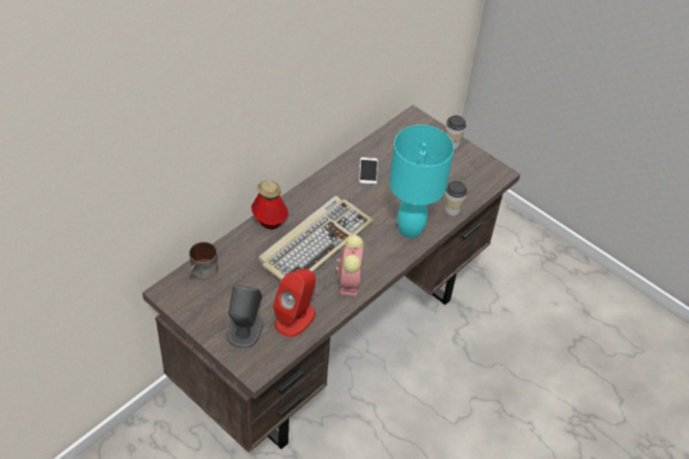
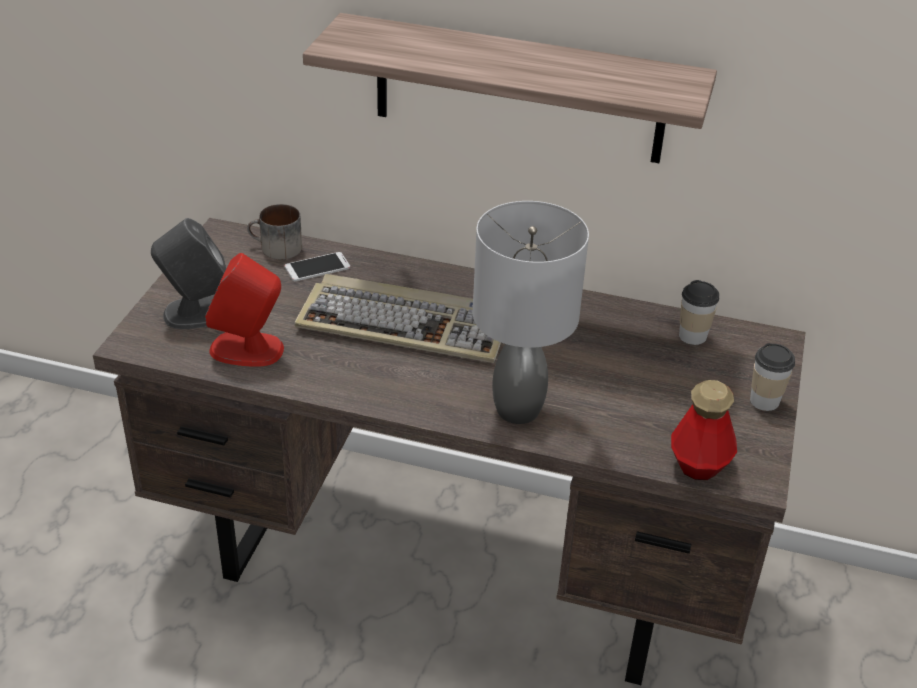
camera: 65 degrees right, 10 degrees down
bottle [251,180,289,230] -> bottle moved to [671,380,737,480]
alarm clock [336,235,364,296] -> none
phone [359,157,378,184] -> phone moved to [284,252,350,281]
turquoise table lamp [389,125,454,238] -> grey table lamp [473,201,589,424]
cup [445,181,467,216] -> cup moved to [679,280,719,345]
none -> shelf [303,13,717,163]

